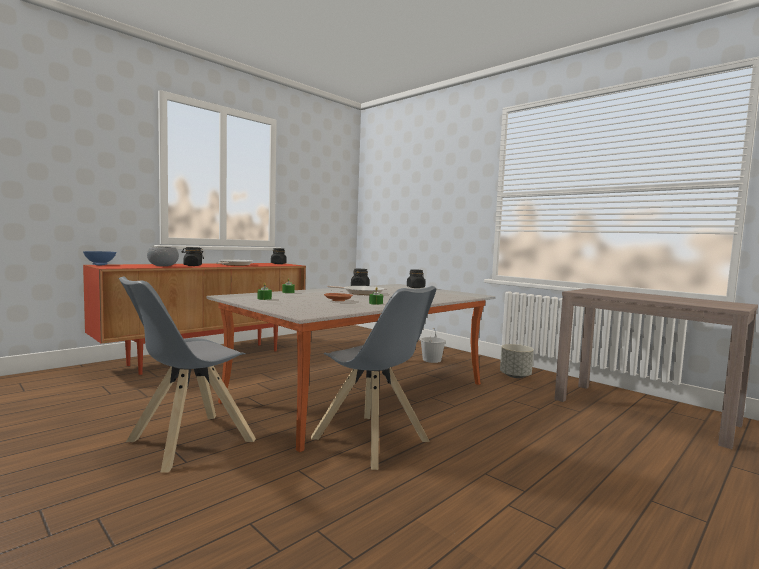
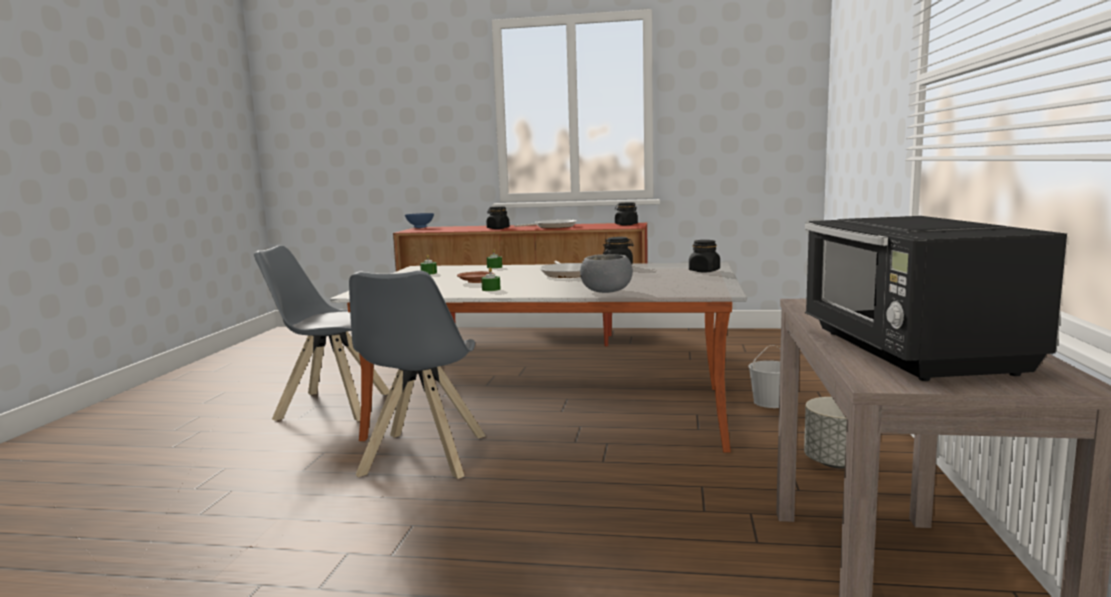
camera: 55 degrees right, 5 degrees up
grey bowl [147,247,179,266] -> grey bowl moved to [580,254,633,293]
none -> black microwave [805,216,1067,381]

